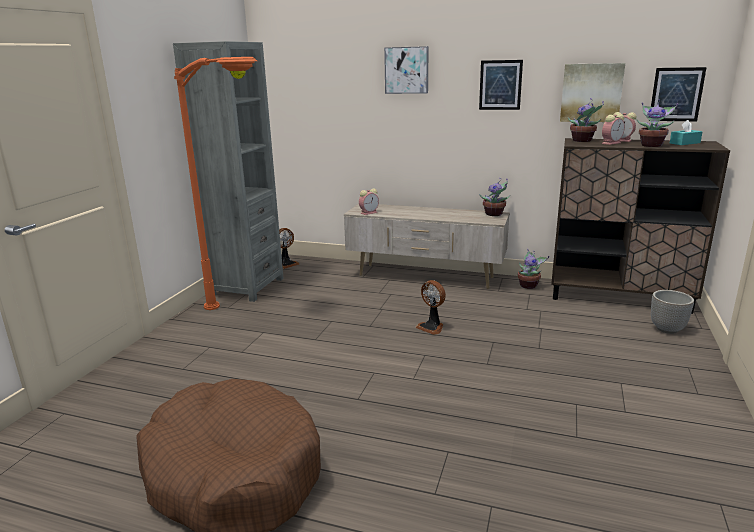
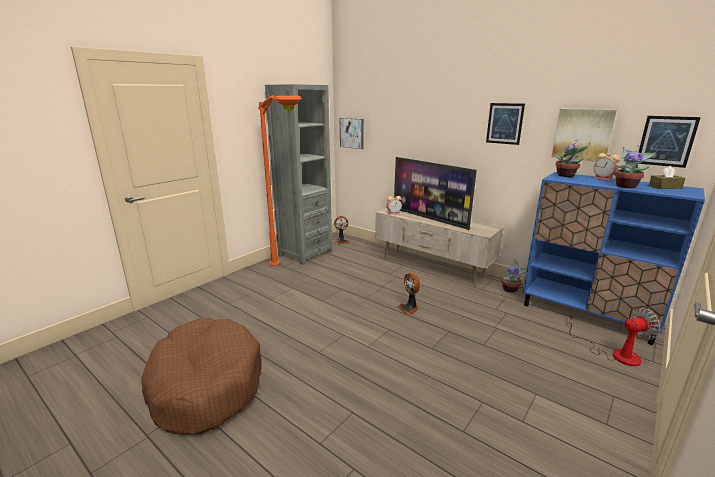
camera: 20 degrees right, 0 degrees up
picture [384,46,429,94] -> picture moved to [340,118,364,149]
potted plant [479,178,510,216] -> none
brown cabinet [551,138,730,314] -> blue cabinet [523,172,705,345]
alarm clock [602,114,625,145] -> none
planter [651,290,694,334] -> fan [565,308,661,366]
turquoise tissue box [670,120,702,145] -> brown tissue box [649,166,686,189]
none -> television [394,157,477,230]

